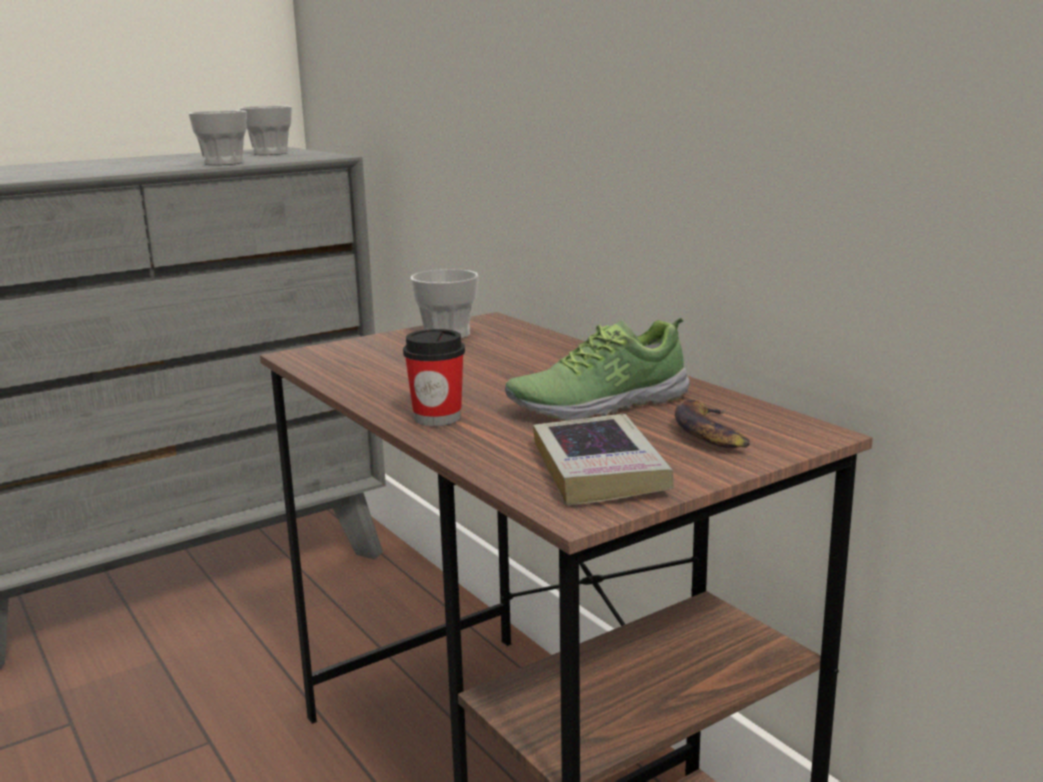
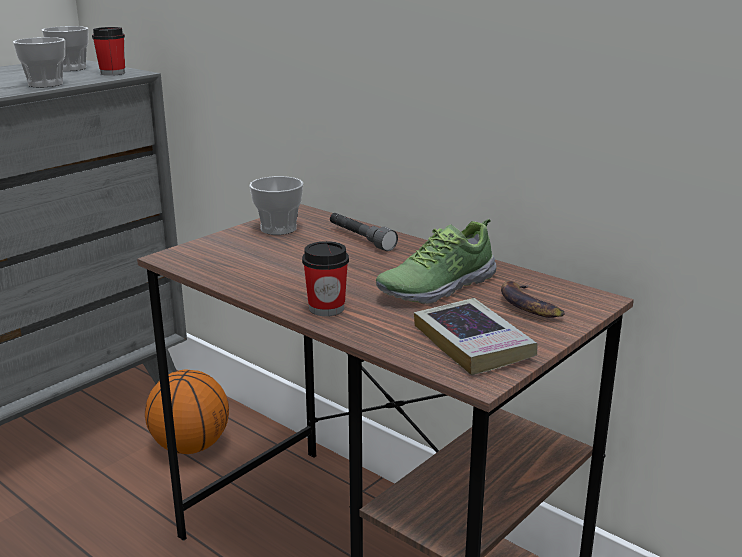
camera: 15 degrees left, 5 degrees up
none -> cup [92,27,125,76]
none -> basketball [145,369,229,454]
none -> grey flashlight [330,213,398,251]

